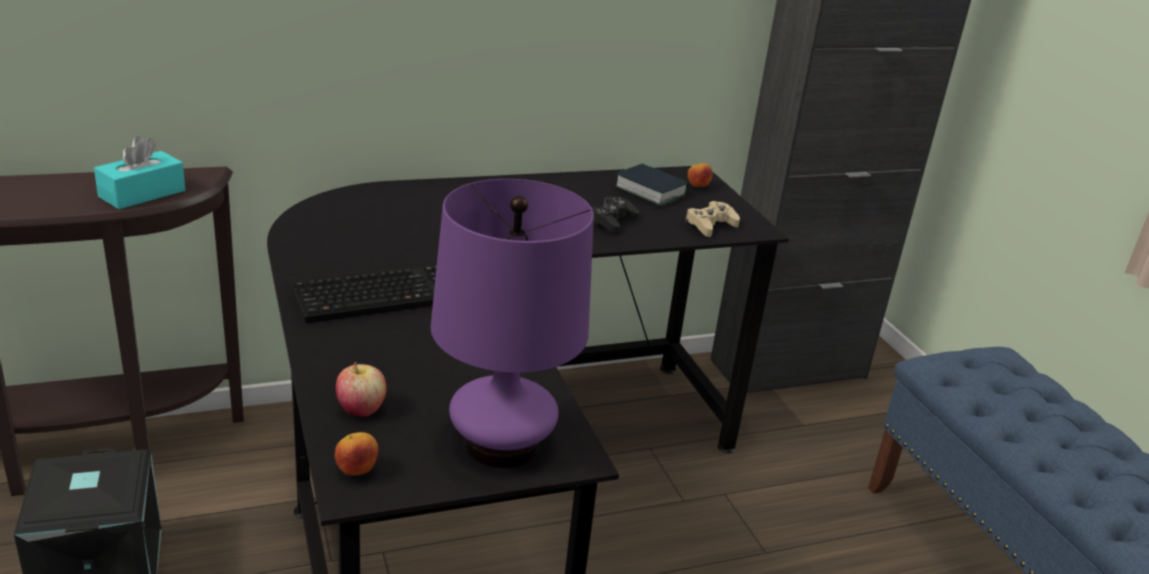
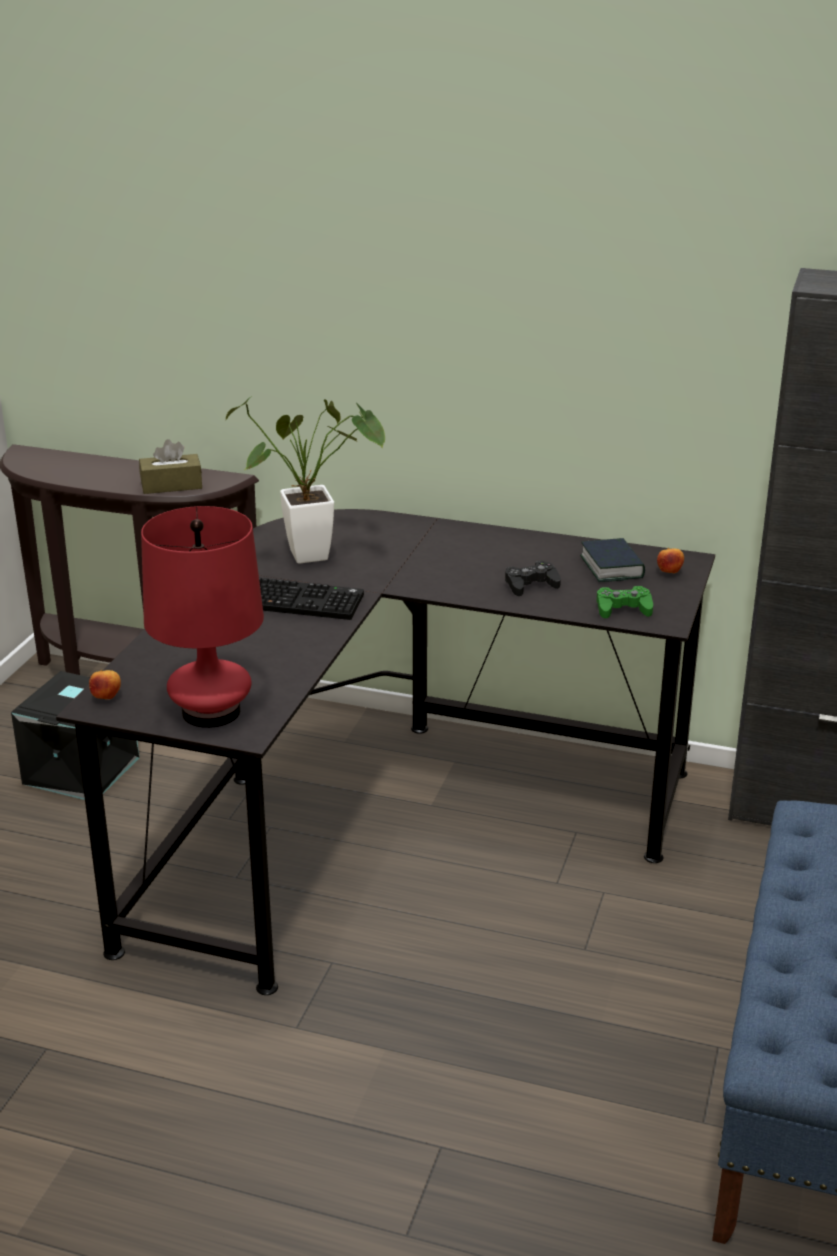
camera: 40 degrees right, 0 degrees up
turquoise tissue box [94,136,185,209] -> brown tissue box [139,439,202,494]
apple [335,362,387,417] -> none
purple table lamp [431,179,594,468] -> red table lamp [141,506,264,728]
beige game controller [685,201,740,237] -> green game controller [597,586,653,618]
none -> potted plant [226,396,385,564]

